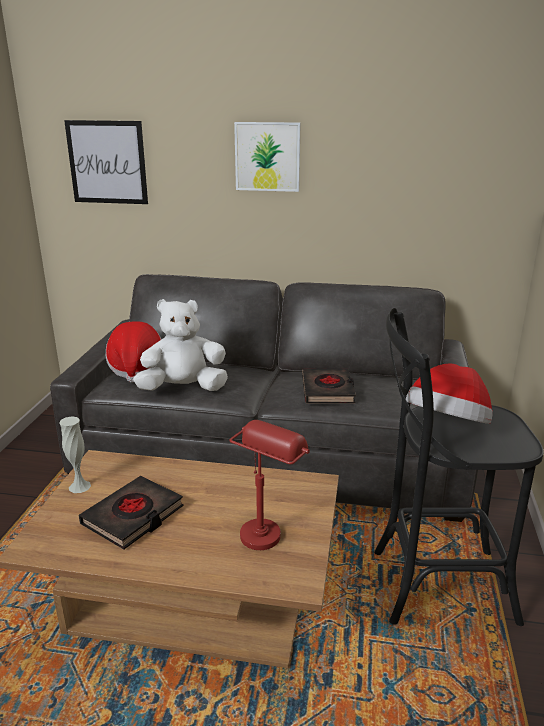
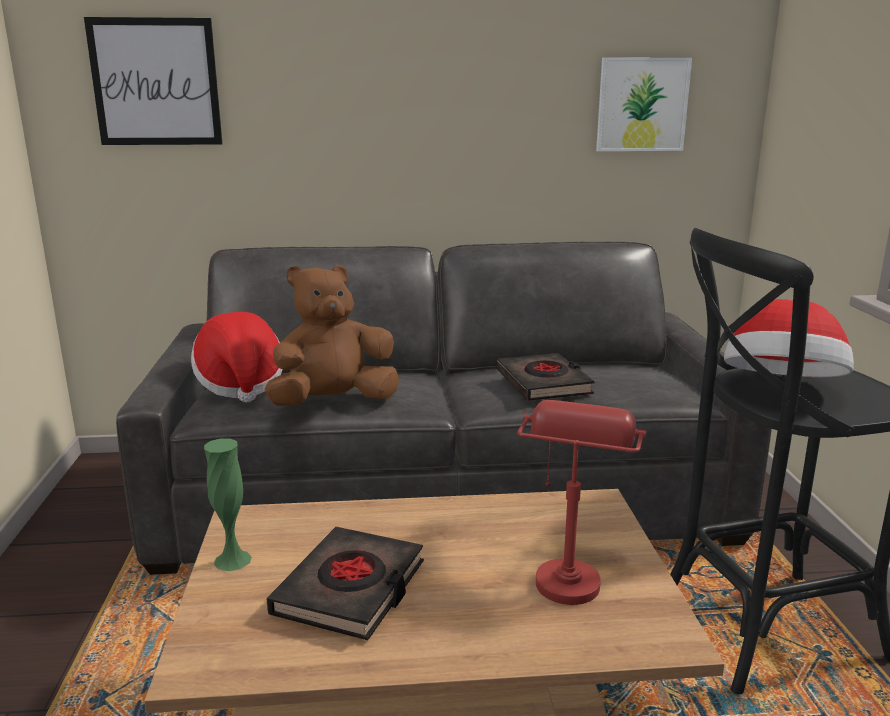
camera: 15 degrees left, 5 degrees down
white vase [59,416,91,493] -> green vase [204,438,252,571]
white plush toy [133,299,228,391] -> brown plush toy [264,265,399,406]
picture [234,122,300,192] -> picture moved to [596,58,692,151]

